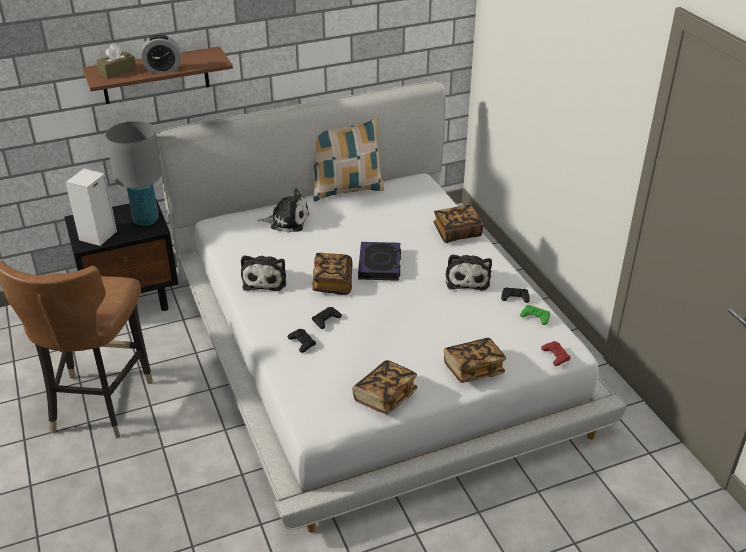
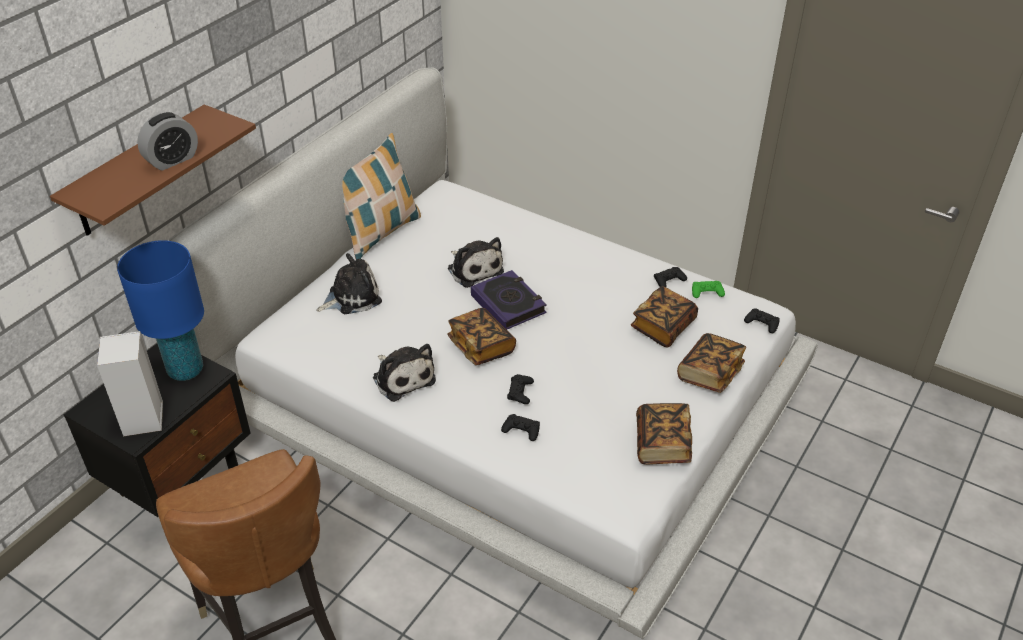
camera: 35 degrees left, 5 degrees up
brown tissue box [96,44,136,79] -> none
grey table lamp [105,121,162,226] -> blue table lamp [117,240,204,381]
book [433,205,483,243] -> book moved to [631,286,698,347]
plush toy [445,254,492,291] -> plush toy moved to [448,237,504,288]
red game controller [541,341,571,366] -> black game controller [744,309,780,333]

